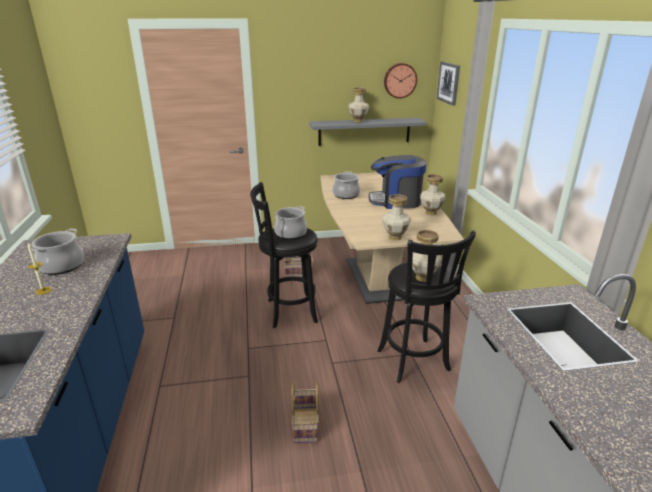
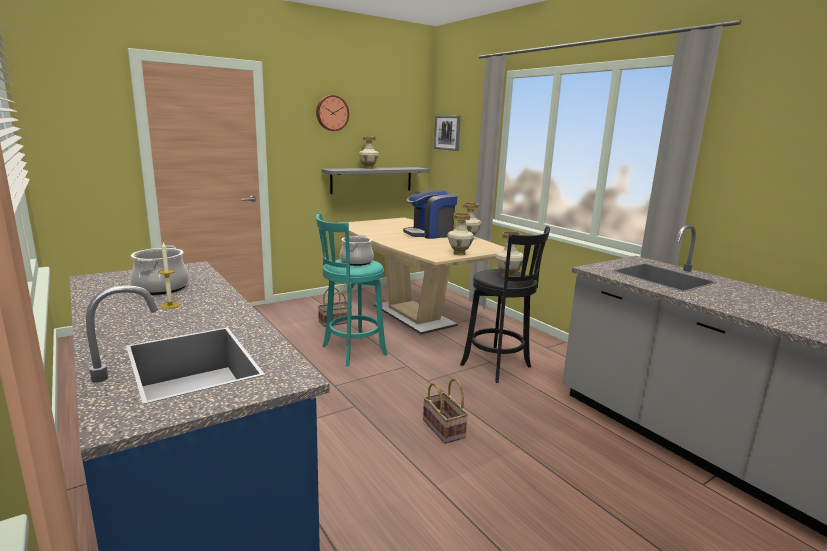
camera: 25 degrees left, 10 degrees down
black stool [250,182,318,328] -> turquoise stool [316,212,388,366]
cooking pot [332,171,360,199] -> none
wall clock [384,63,417,99] -> wall clock moved to [316,95,349,131]

